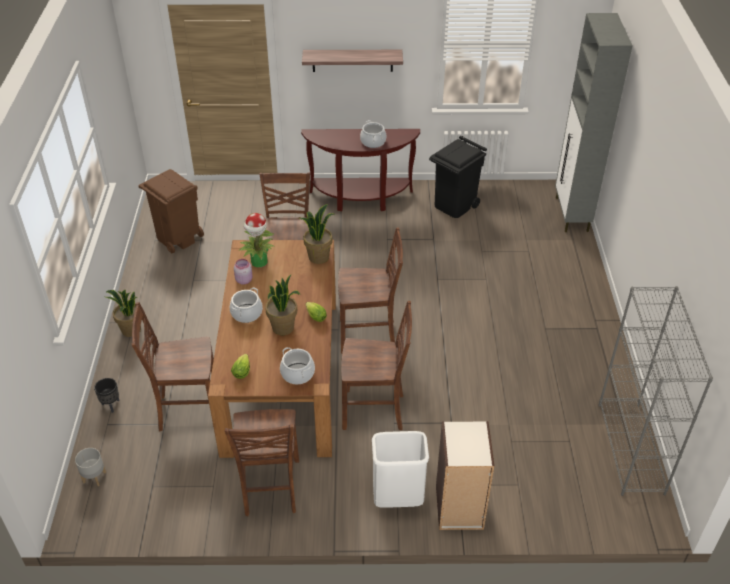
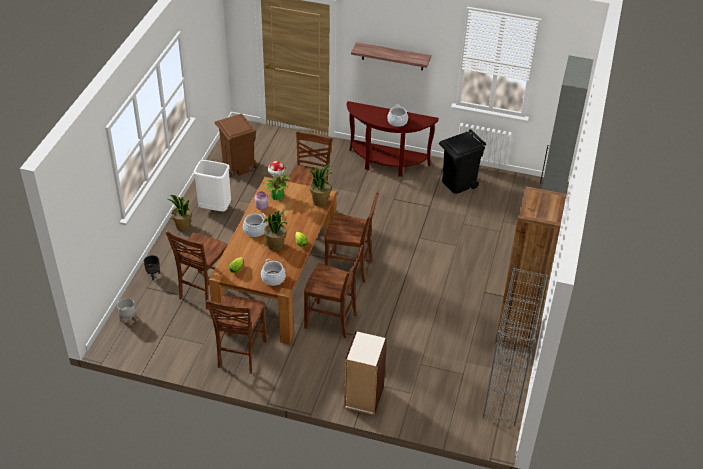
camera: 15 degrees right, 0 degrees up
brown chair [131,302,214,431] -> brown chair turned 75 degrees counterclockwise [165,230,228,310]
white trash can [372,431,429,508] -> white trash can moved to [193,160,231,211]
none -> brown bookcase [495,186,567,352]

